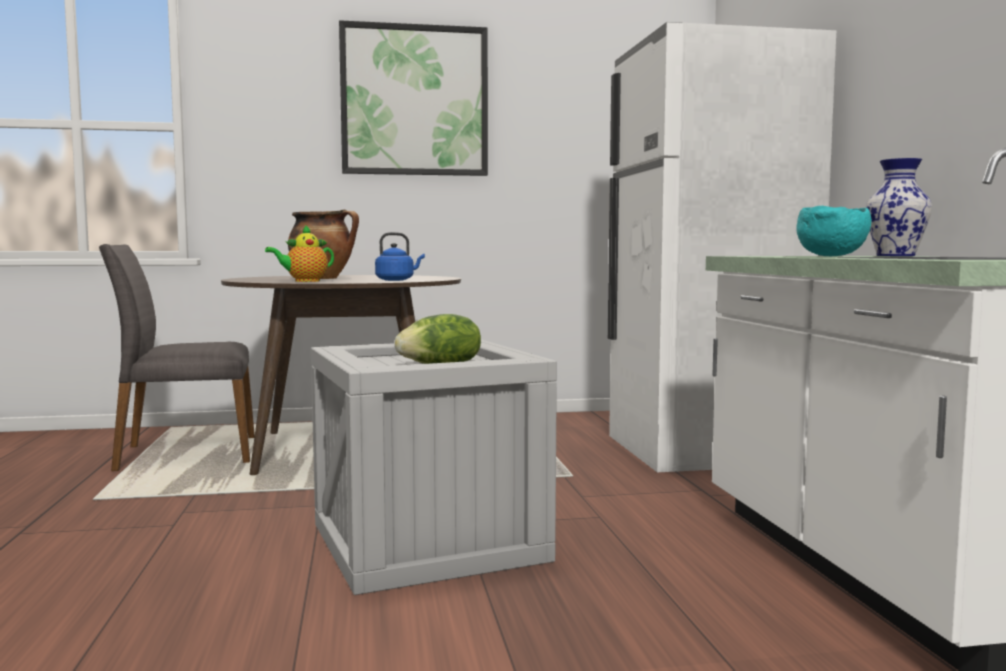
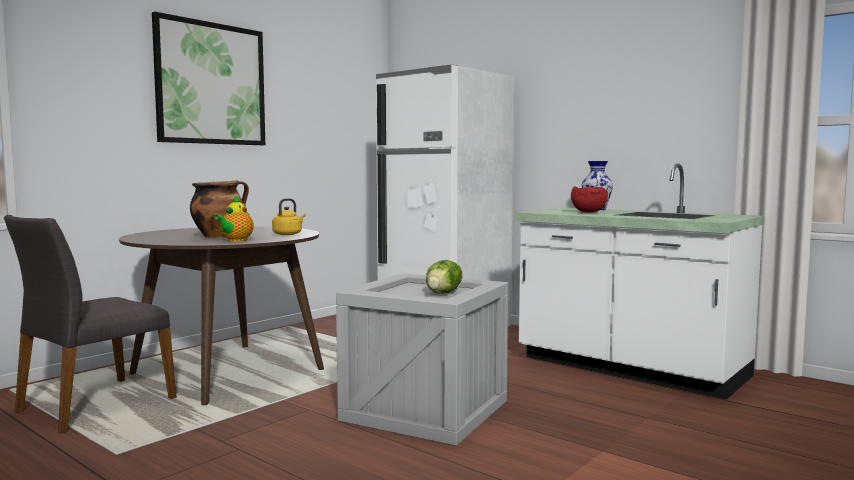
camera: 40 degrees left, 0 degrees up
blue kettle [375,232,425,281] -> yellow kettle [272,198,306,235]
turquoise bowl [796,206,872,256] -> red bowl [571,187,608,213]

